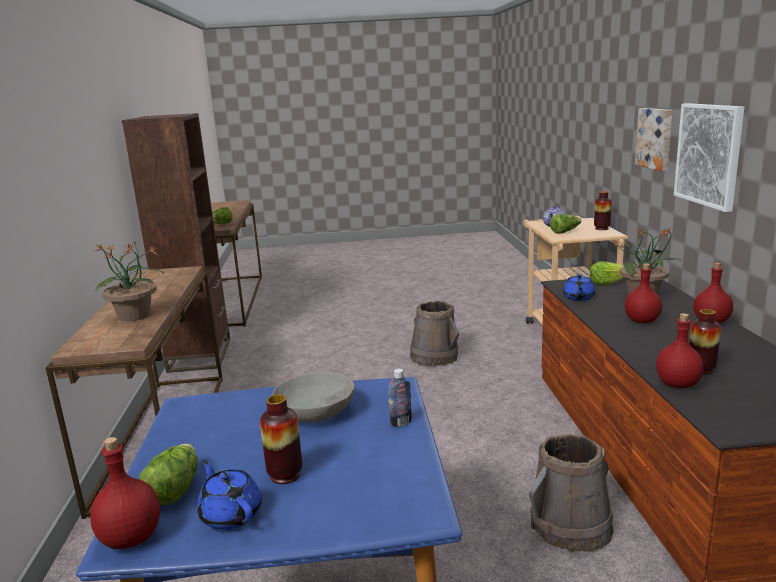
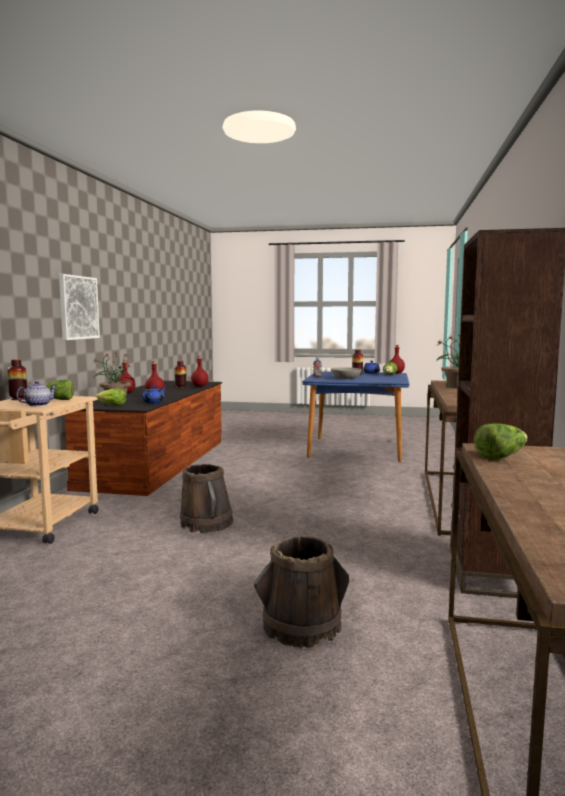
camera: 165 degrees left, 10 degrees down
brown bucket [529,434,614,552] -> brown bucket moved to [254,536,349,648]
picture [635,108,673,171] -> none

